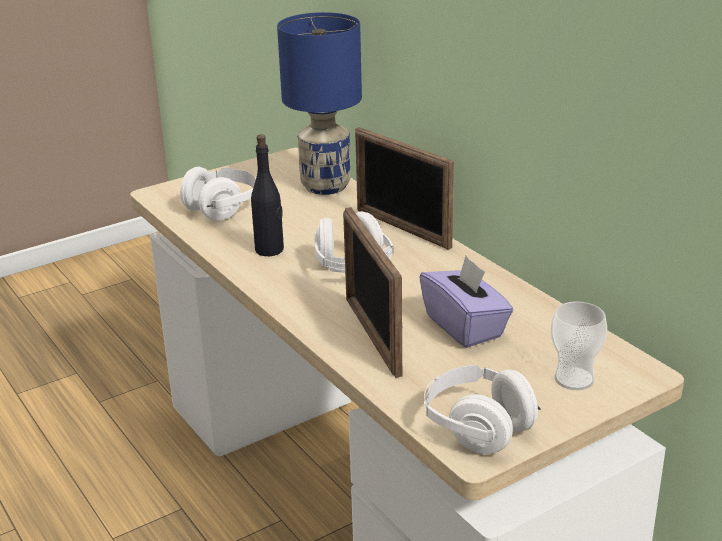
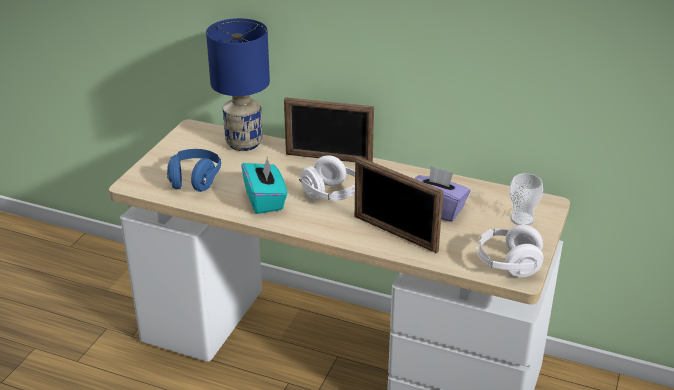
camera: 35 degrees left, 5 degrees up
white headphones [180,167,256,221] -> blue headphones [167,149,221,192]
black bottle [251,134,284,256] -> turquoise tissue box [241,156,287,214]

